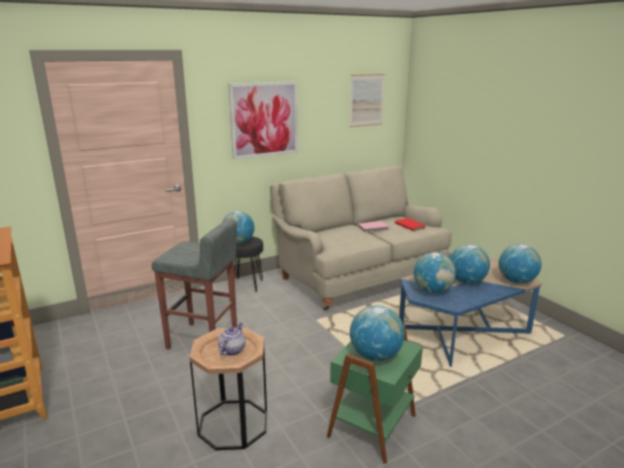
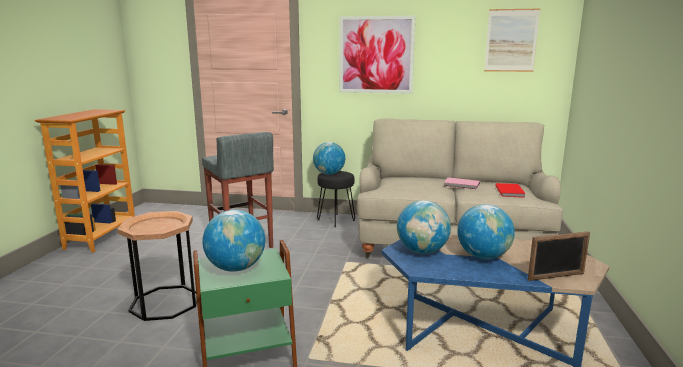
camera: 40 degrees right, 5 degrees down
teapot [218,323,245,356] -> none
globe [499,244,542,284] -> picture frame [528,232,590,281]

